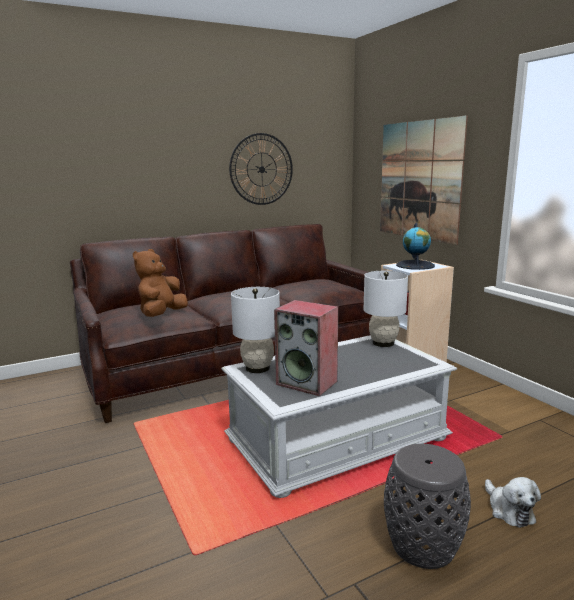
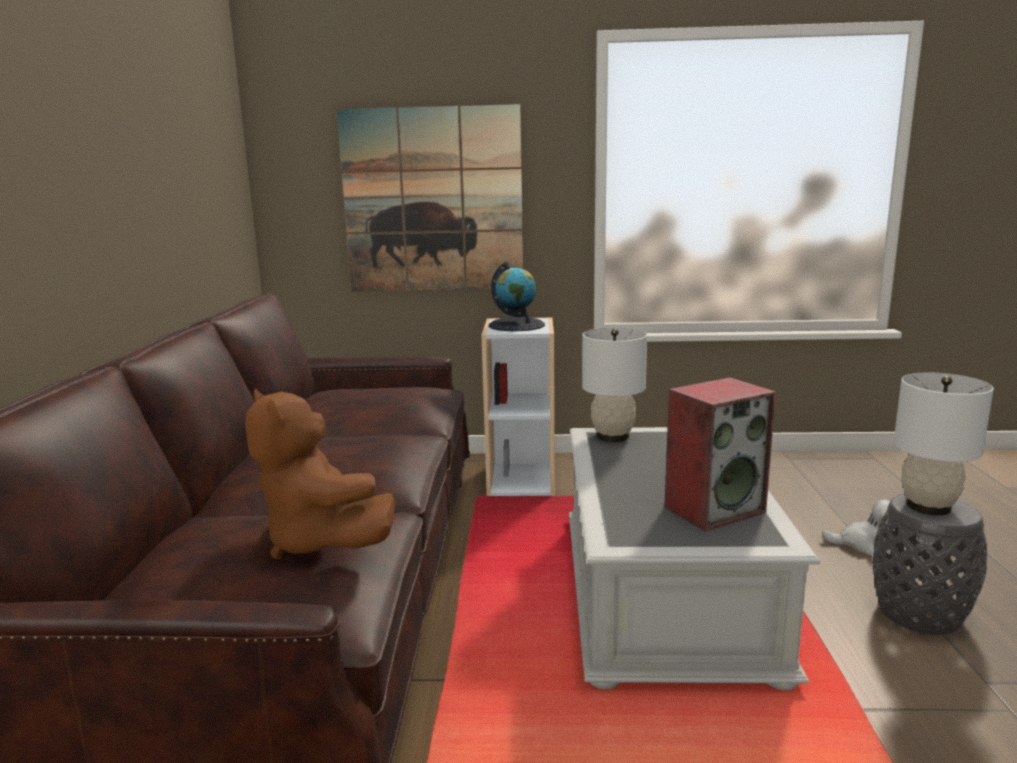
camera: 60 degrees left, 0 degrees up
wall clock [229,133,293,205] -> none
white table lamp [231,287,280,373] -> white table lamp moved to [894,373,994,515]

